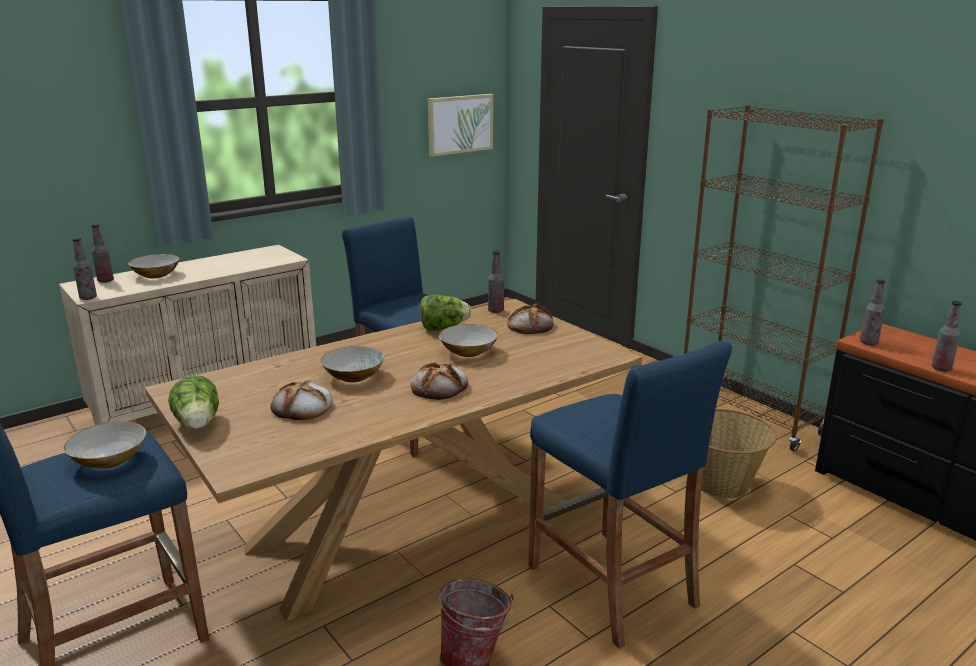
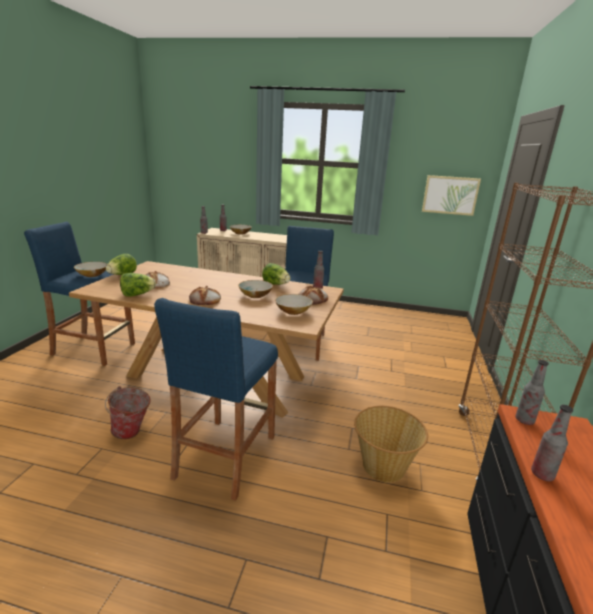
camera: 50 degrees right, 0 degrees up
bowl [320,346,385,382] -> bowl moved to [275,294,313,315]
none -> lettuce [120,273,156,297]

